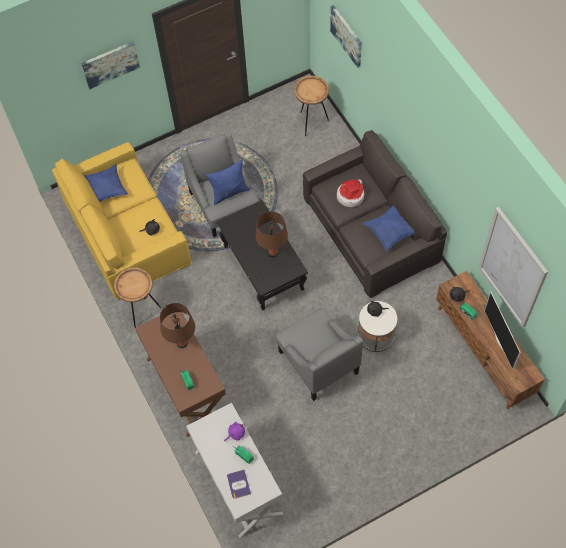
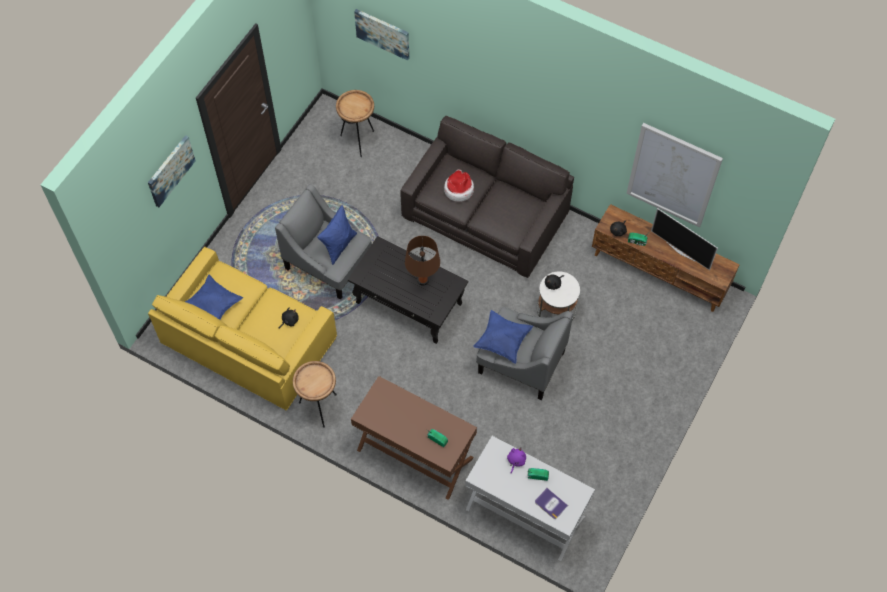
camera: 35 degrees left, 0 degrees up
brown table lamp [160,303,195,348] -> none
blue pillow [363,206,415,252] -> blue pillow moved to [473,310,533,364]

